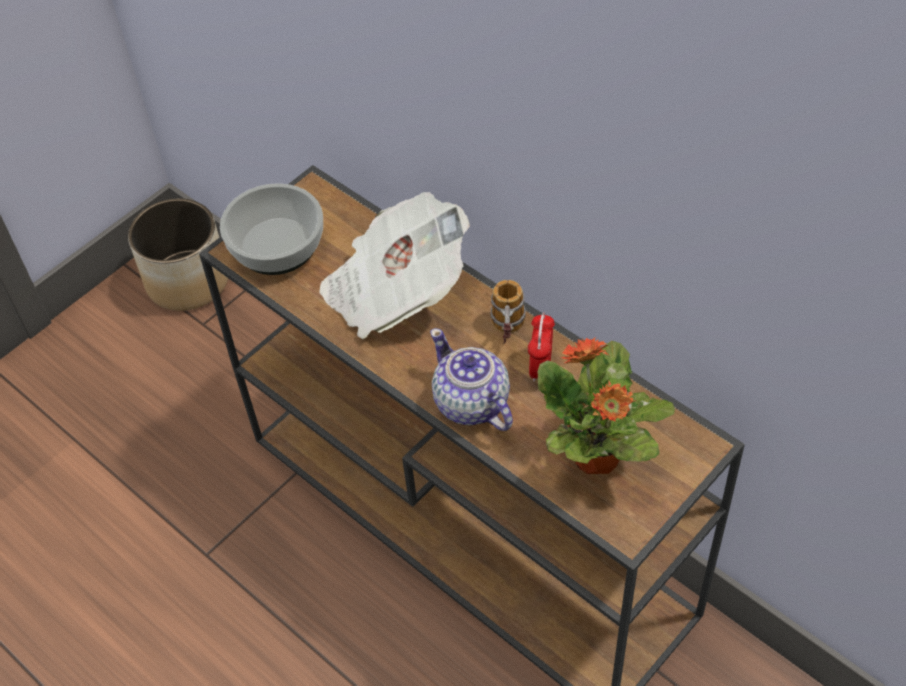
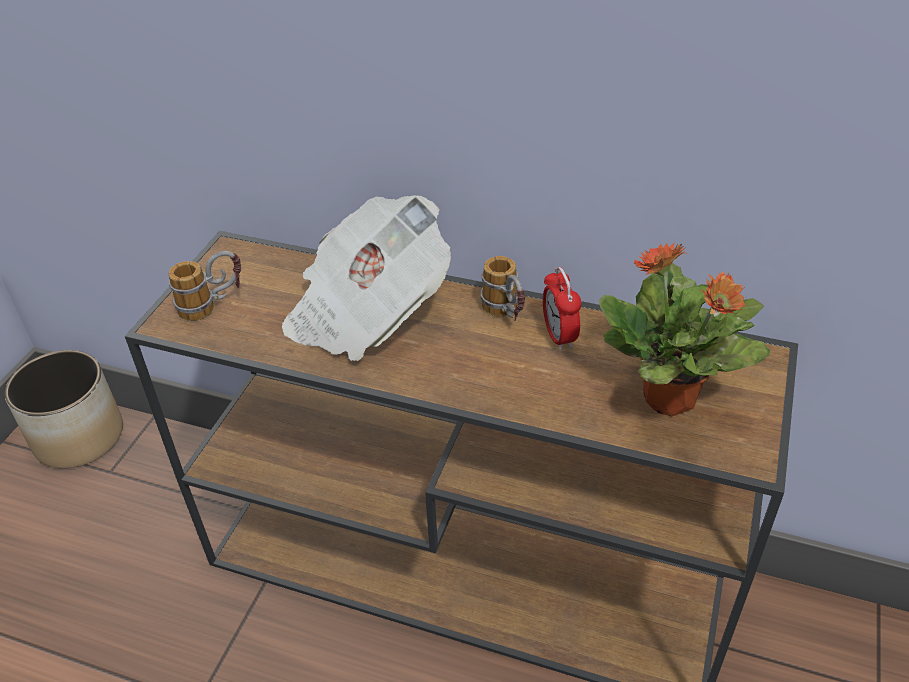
camera: 25 degrees left, 10 degrees down
bowl [220,183,323,275] -> mug [168,251,241,321]
teapot [430,328,513,431] -> none

